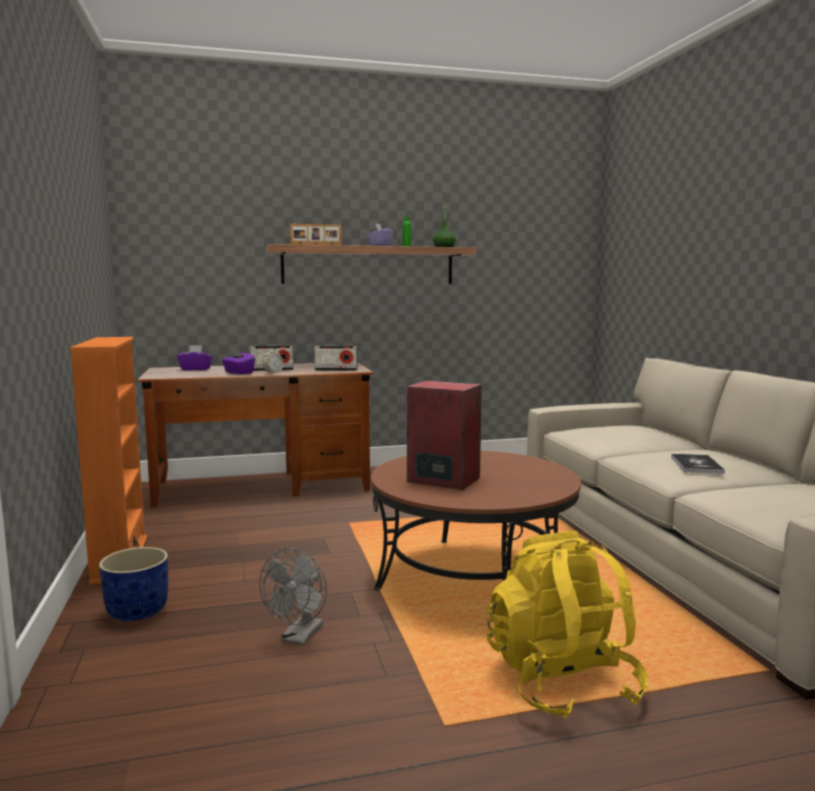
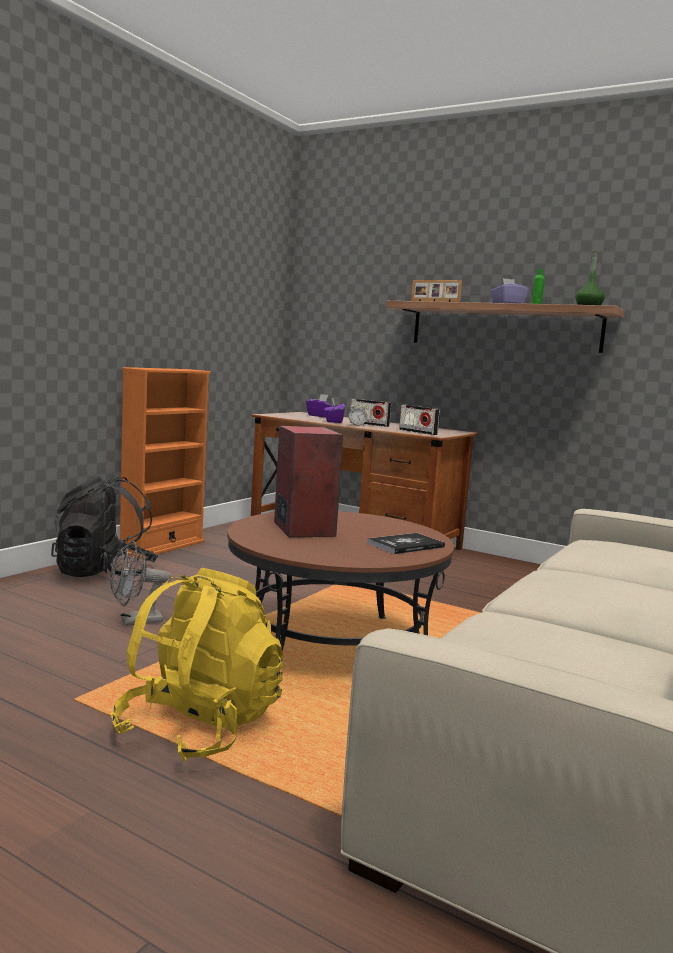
camera: 45 degrees right, 0 degrees up
blue planter [99,547,168,621] -> black backpack [51,476,158,577]
book [671,454,725,474] -> book moved to [367,533,445,554]

